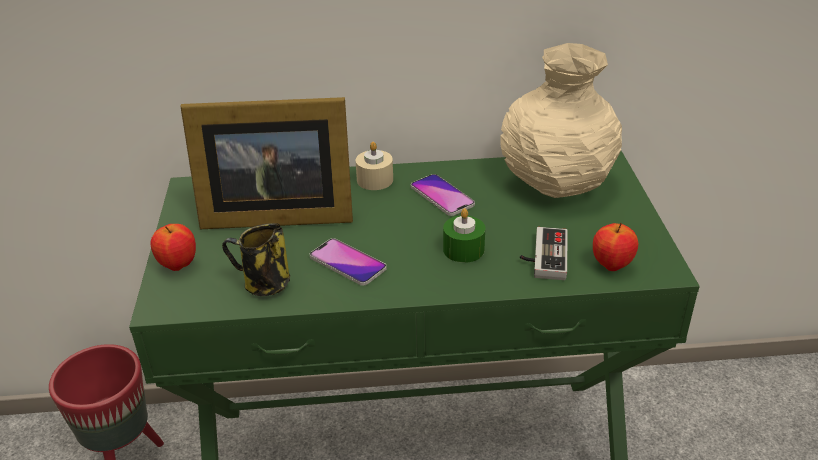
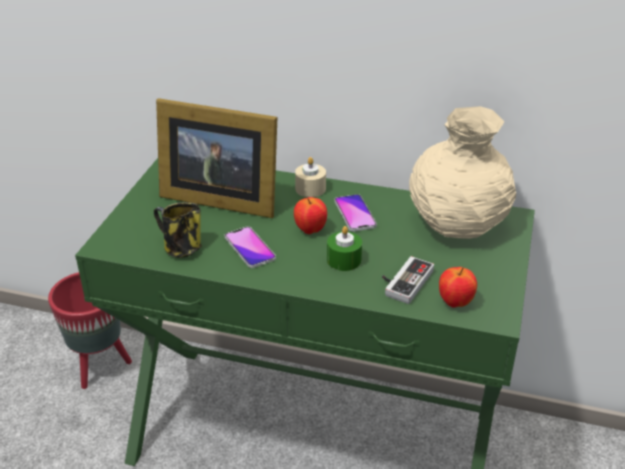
camera: 20 degrees right, 0 degrees up
apple [150,224,196,271] -> apple moved to [294,197,327,234]

